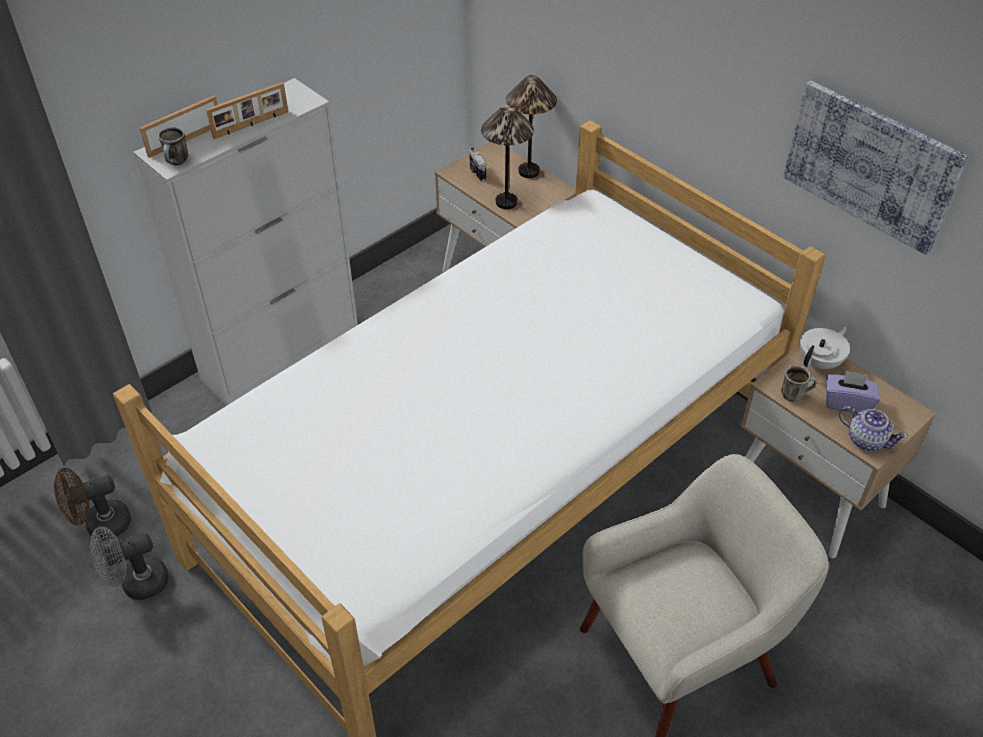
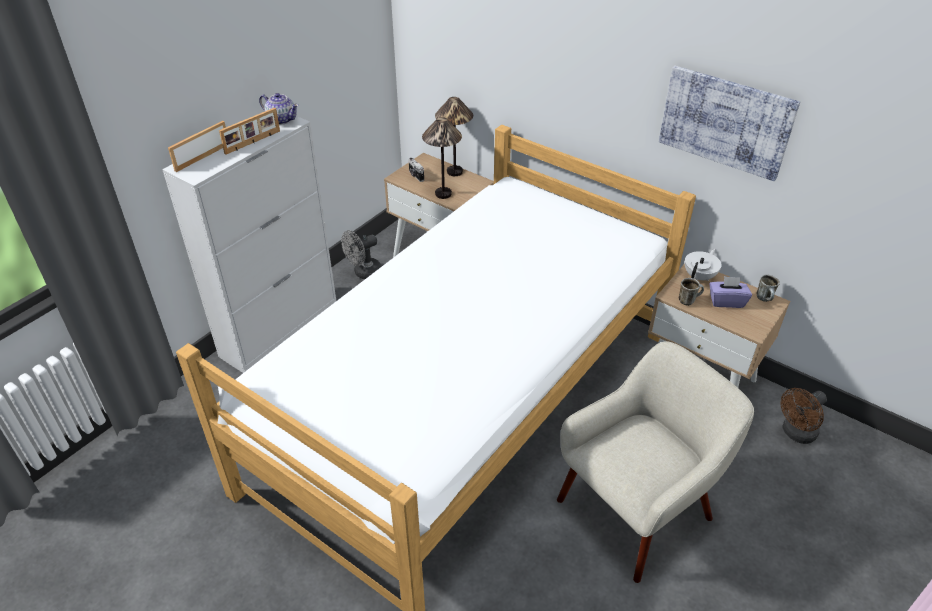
camera: 10 degrees left, 5 degrees down
brown fan [54,468,131,540] -> brown fan moved to [781,388,827,444]
grey fan [90,527,169,600] -> grey fan moved to [341,230,382,279]
mug [158,127,188,165] -> mug moved to [756,275,780,302]
teapot [839,406,908,451] -> teapot moved to [259,93,299,125]

